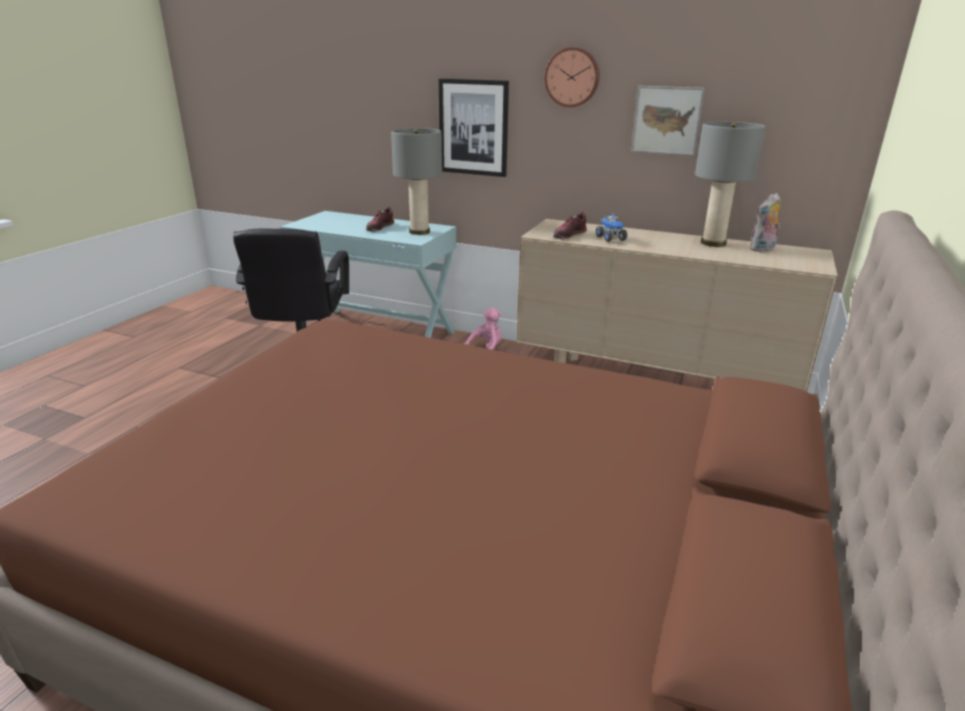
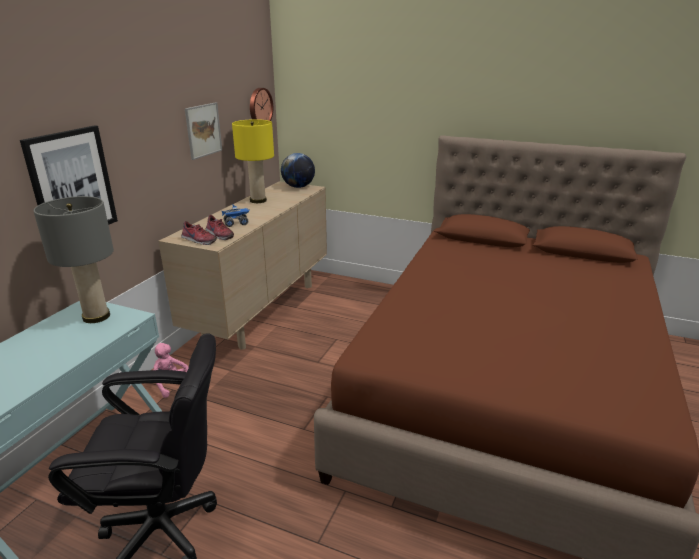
camera: 90 degrees left, 0 degrees up
shoe [366,207,395,232] -> shoe moved to [181,221,217,245]
wall clock [544,47,600,107] -> wall clock moved to [250,88,273,121]
grey table lamp [695,122,766,247] -> yellow table lamp [232,119,274,203]
plush toy [749,193,781,252] -> none
none -> globe [281,153,315,188]

